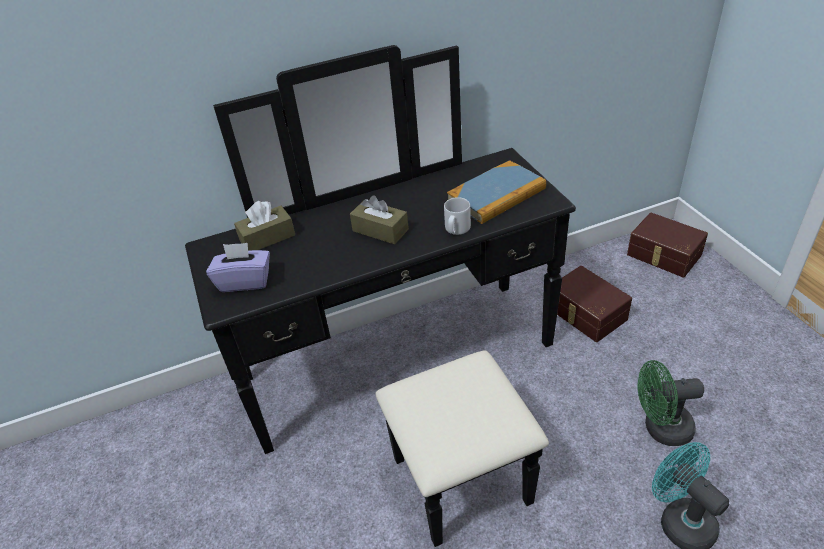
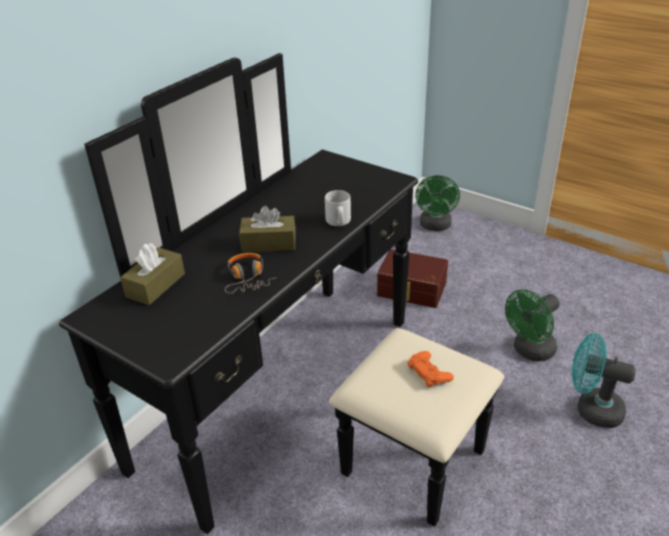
camera: 35 degrees left, 5 degrees down
purple tissue box [206,243,270,292] -> none
book [447,160,546,224] -> none
brown storage box [627,213,708,278] -> green fan [415,175,460,231]
none -> headphones [225,253,276,293]
none -> orange game controller [407,351,454,387]

